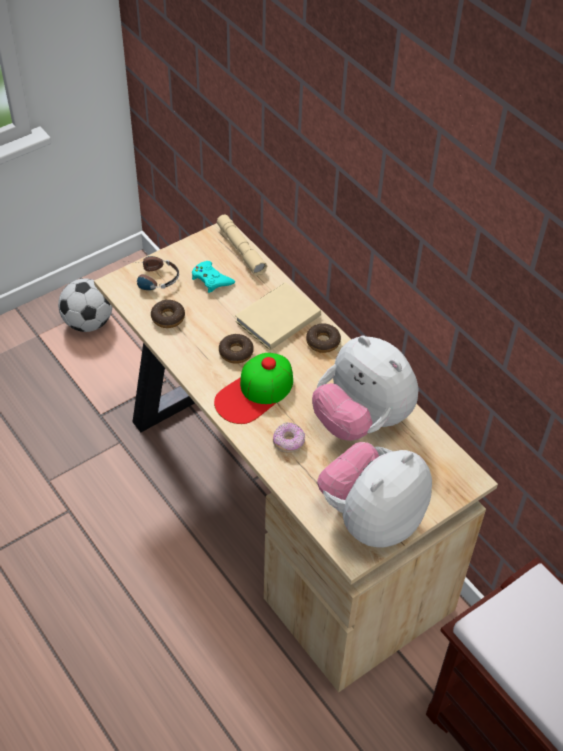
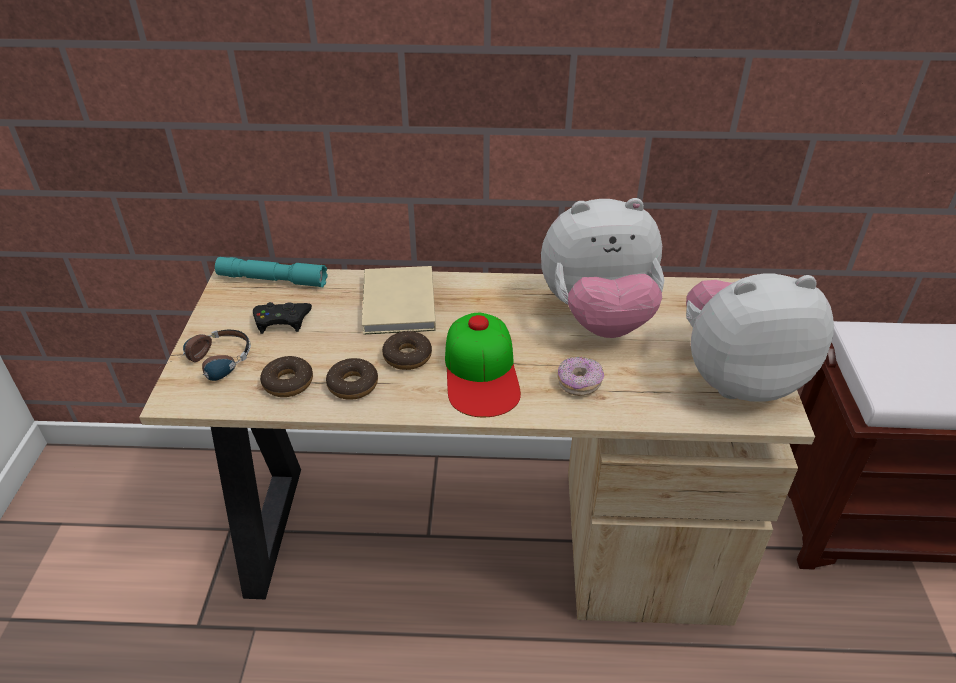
camera: 50 degrees left, 10 degrees down
football [58,279,112,332] -> none
turquoise game controller [192,261,235,293] -> black game controller [253,302,312,334]
beige flashlight [217,214,268,276] -> turquoise flashlight [215,257,328,287]
donut [306,323,341,353] -> donut moved to [326,358,378,400]
plush toy [317,442,432,547] -> plush toy turned 90 degrees clockwise [686,274,834,401]

